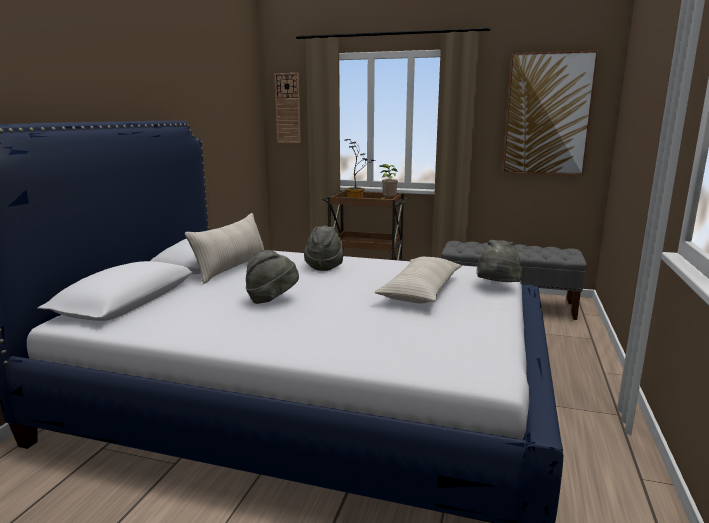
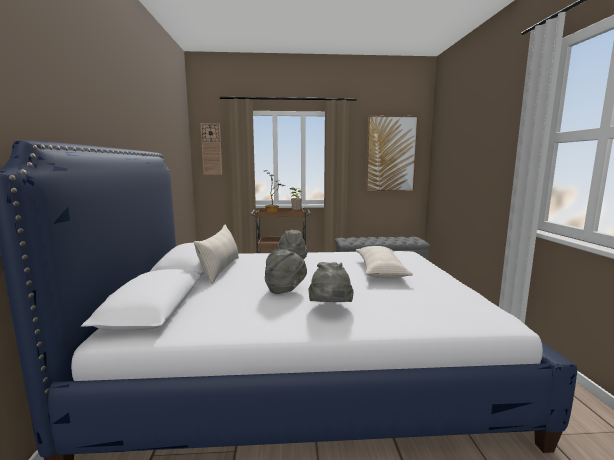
camera: 20 degrees left, 5 degrees down
grey hat [477,240,523,282] -> grey hat moved to [308,262,354,302]

